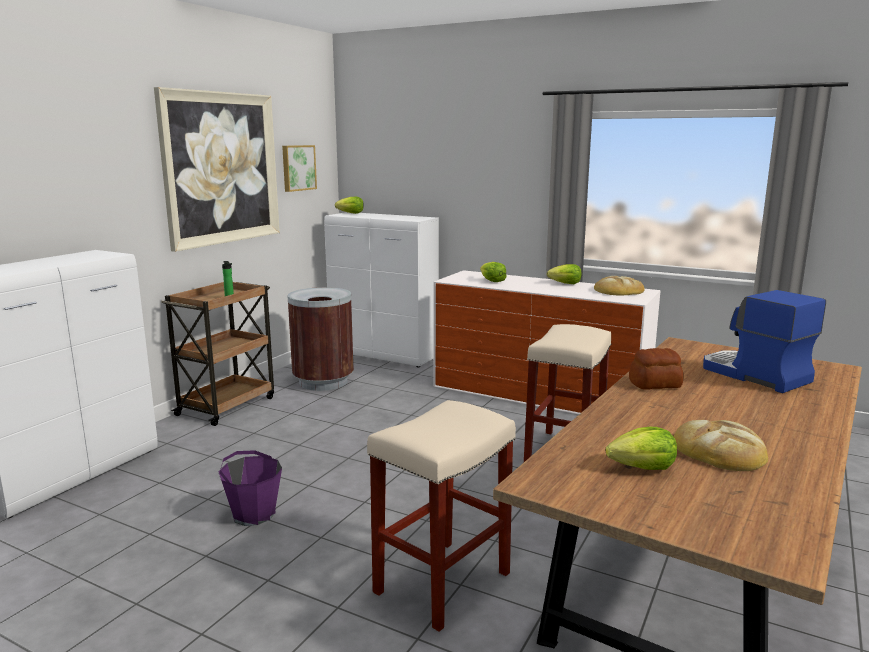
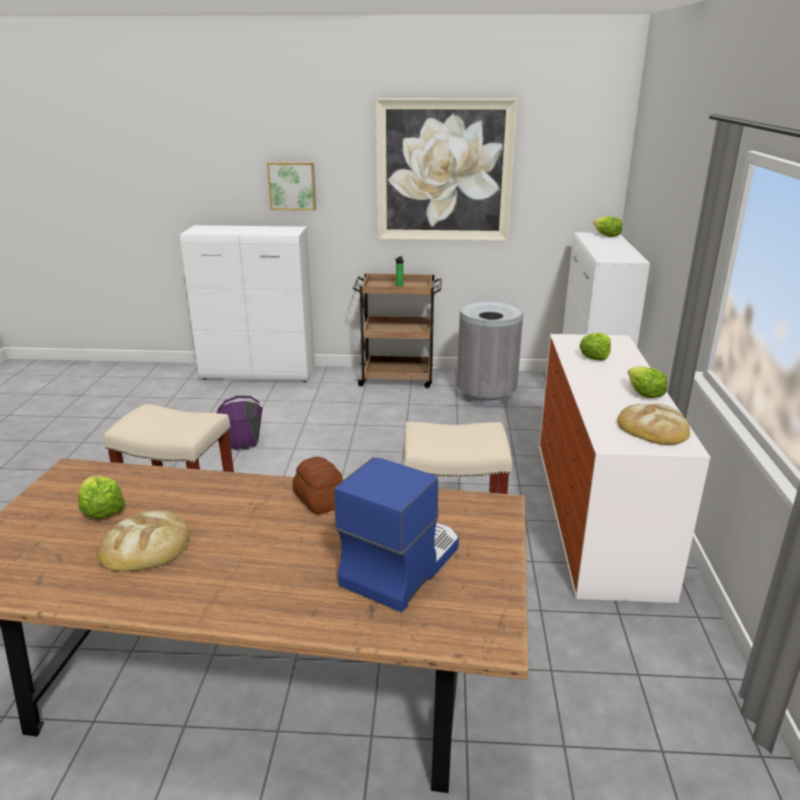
camera: 65 degrees right, 10 degrees up
picture [282,145,317,192] -> picture moved to [267,162,316,210]
brown trash can [287,287,354,391] -> grey trash can [457,301,523,406]

